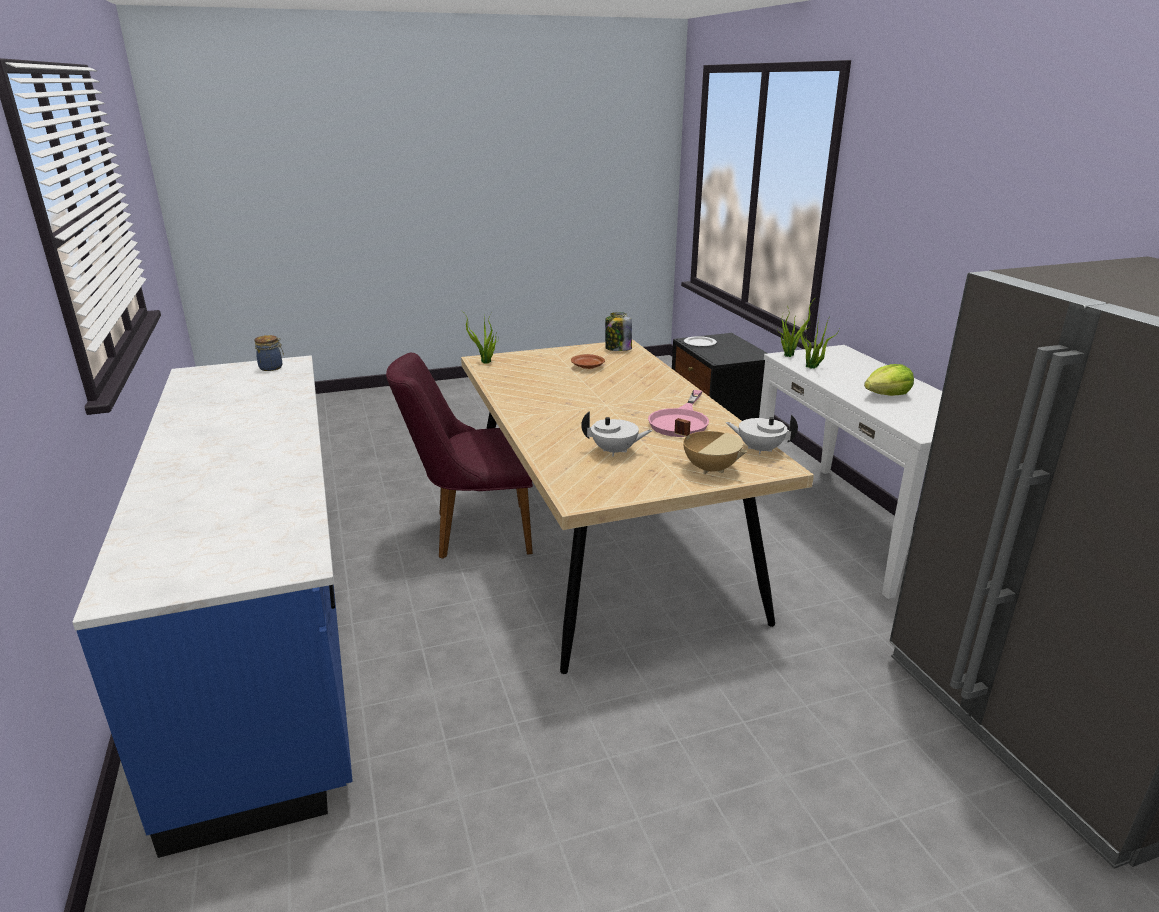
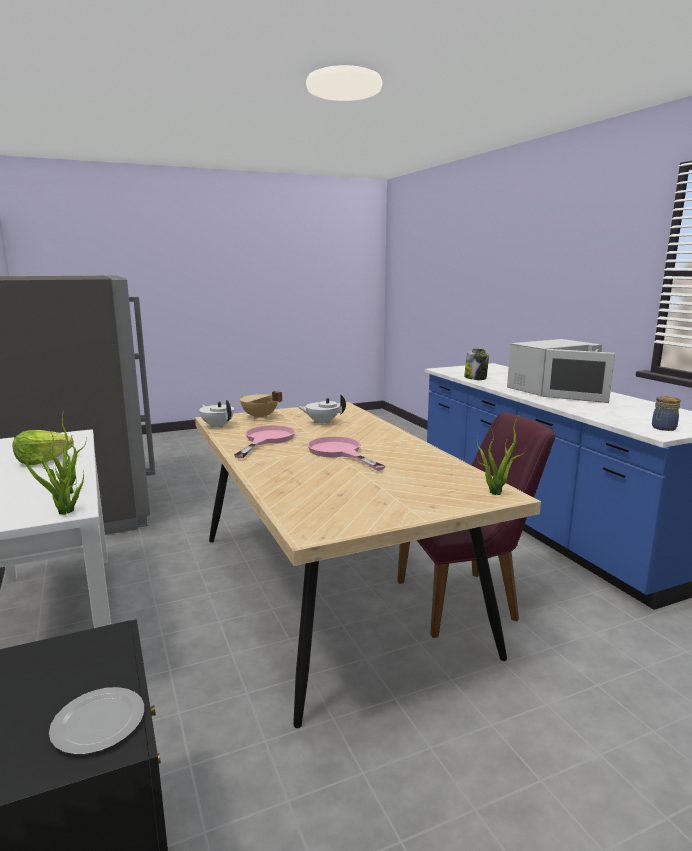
camera: 175 degrees right, 10 degrees down
brown plate [571,354,605,369] -> none
jar [605,312,632,351] -> jar moved to [464,349,489,380]
white teapot [726,414,798,455] -> white teapot turned 150 degrees counterclockwise [199,400,234,428]
none -> pink frying pan [307,436,385,471]
none -> white microwave [507,339,615,403]

